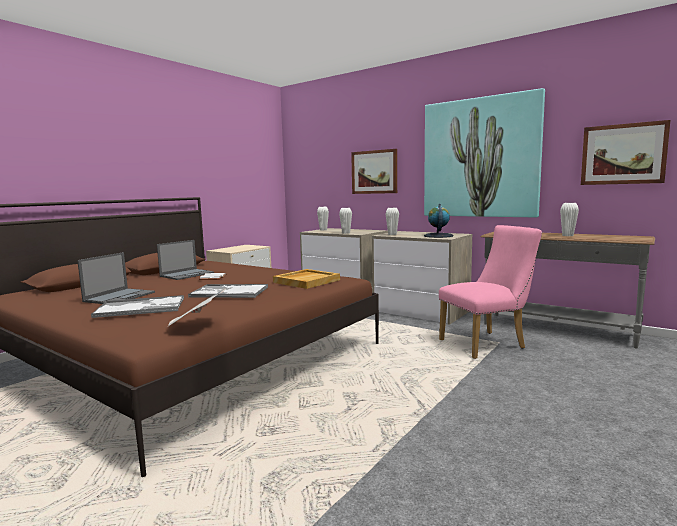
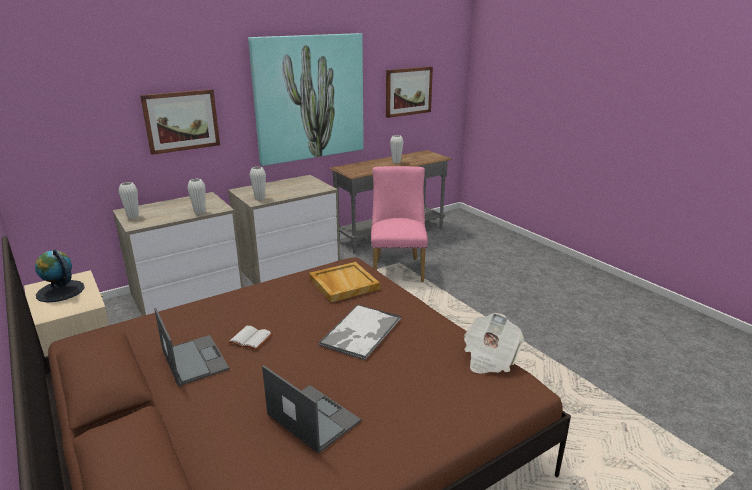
camera: 70 degrees left, 15 degrees up
tray [91,295,184,318] -> none
globe [424,204,453,238] -> globe moved to [35,249,85,302]

